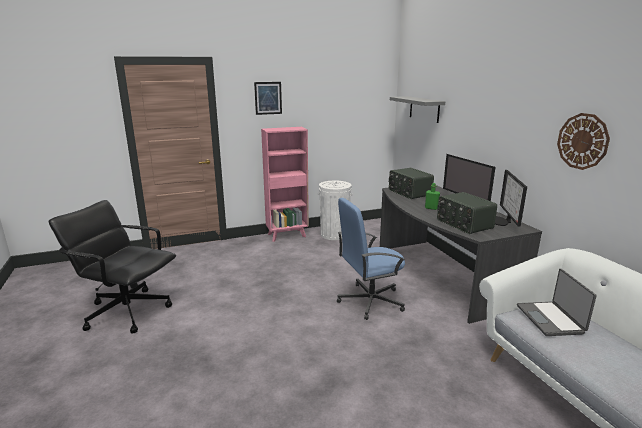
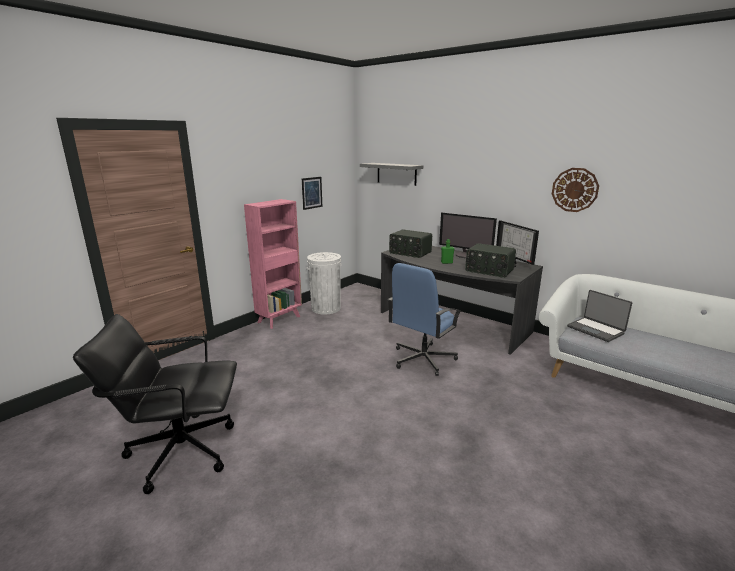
camera: 30 degrees left, 0 degrees up
picture [254,82,282,115] -> picture moved to [302,177,322,210]

